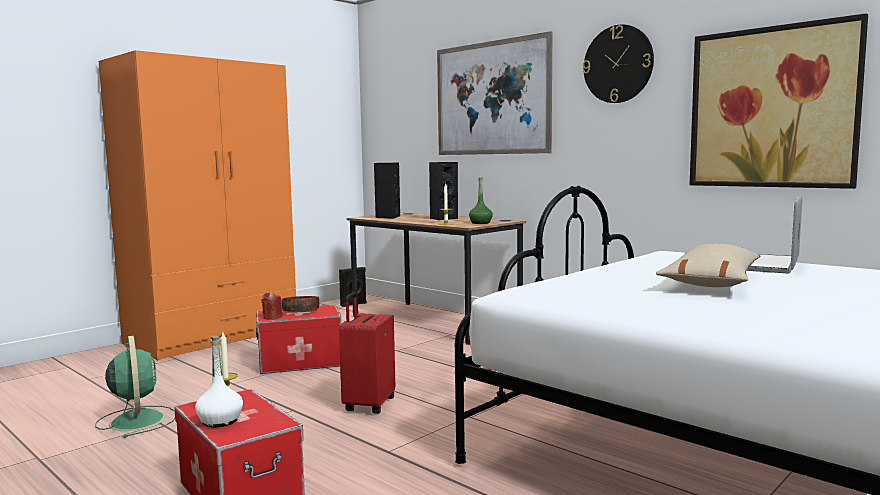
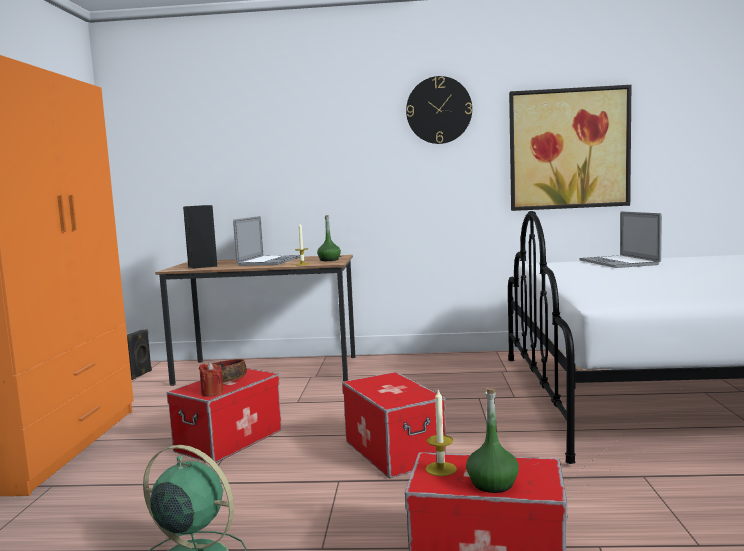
camera: 40 degrees left, 0 degrees up
white bottle [195,336,243,428] -> green bottle [466,388,519,493]
red suitcase [339,292,395,414] -> storage box [342,372,446,478]
black speaker [429,162,458,220] -> laptop [233,216,300,266]
picture [437,31,552,155] -> none
beige pillow [656,244,760,287] -> none

